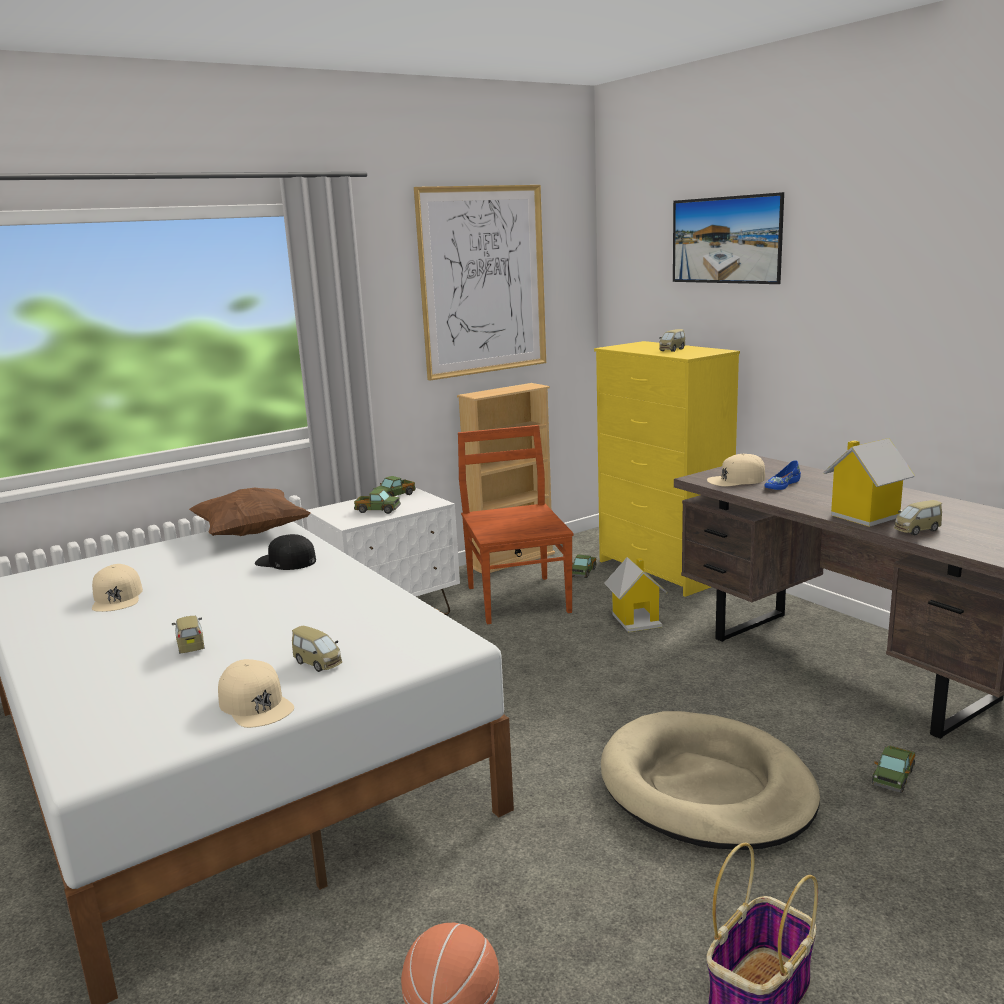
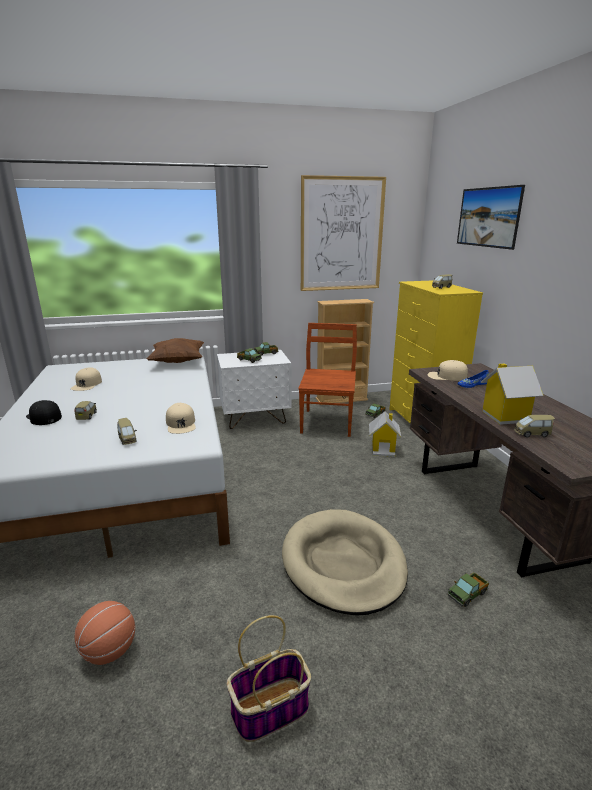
camera: 20 degrees right, 5 degrees up
beige cap [218,659,294,728] -> beige cap moved to [166,403,196,434]
black cap [255,534,316,570] -> black cap moved to [26,400,62,425]

